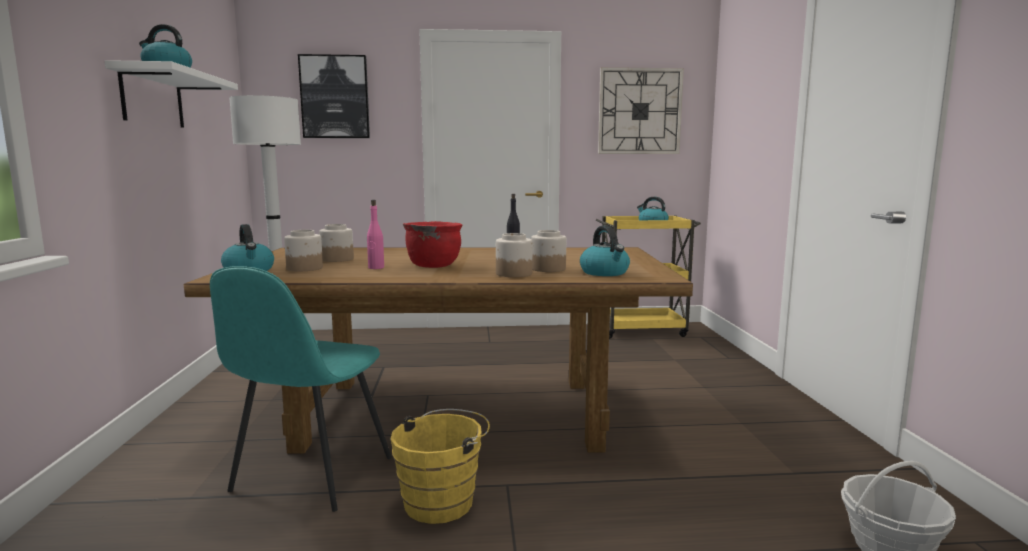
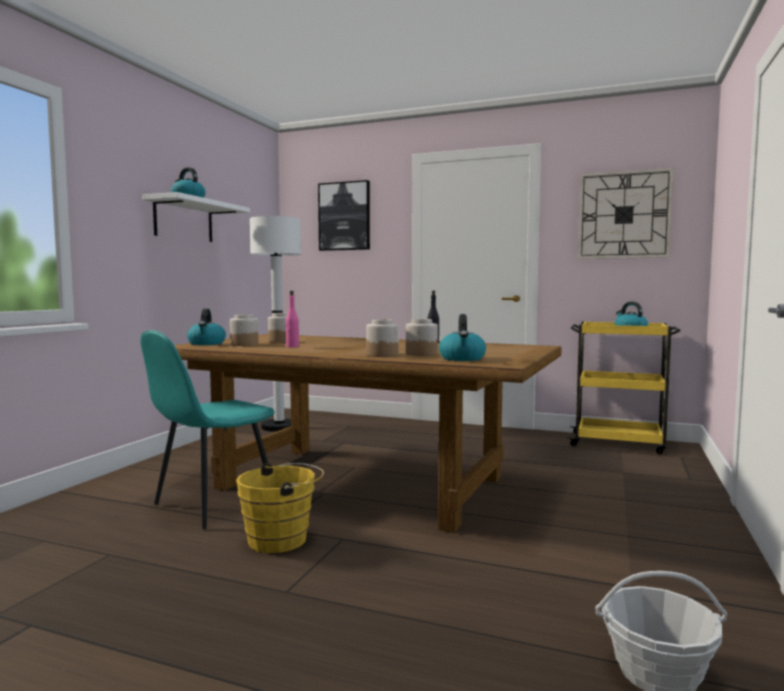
camera: 25 degrees right, 5 degrees down
red cooking pot [403,221,462,268] -> none

